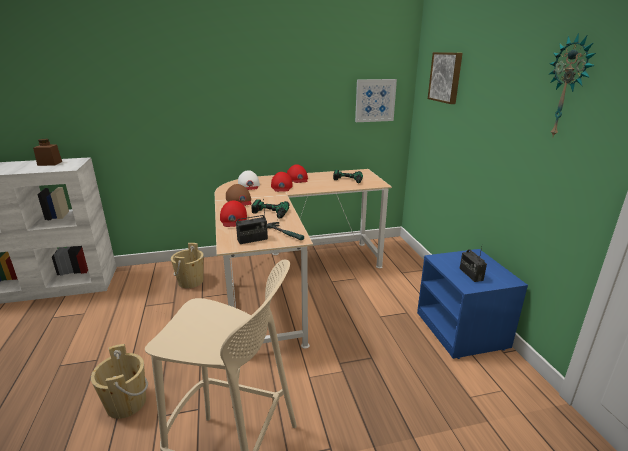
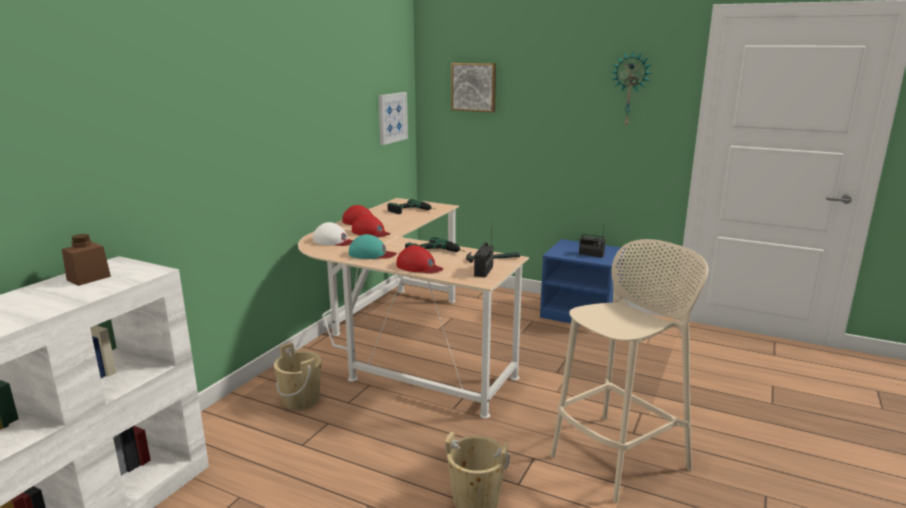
camera: 50 degrees left, 5 degrees down
brown cap [226,184,252,206] -> turquoise cap [349,234,397,259]

